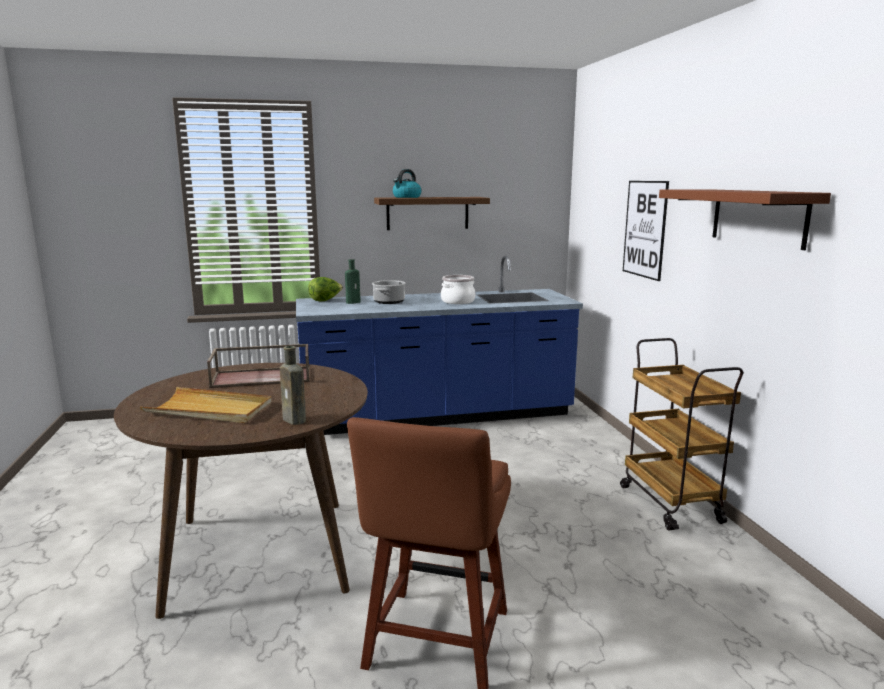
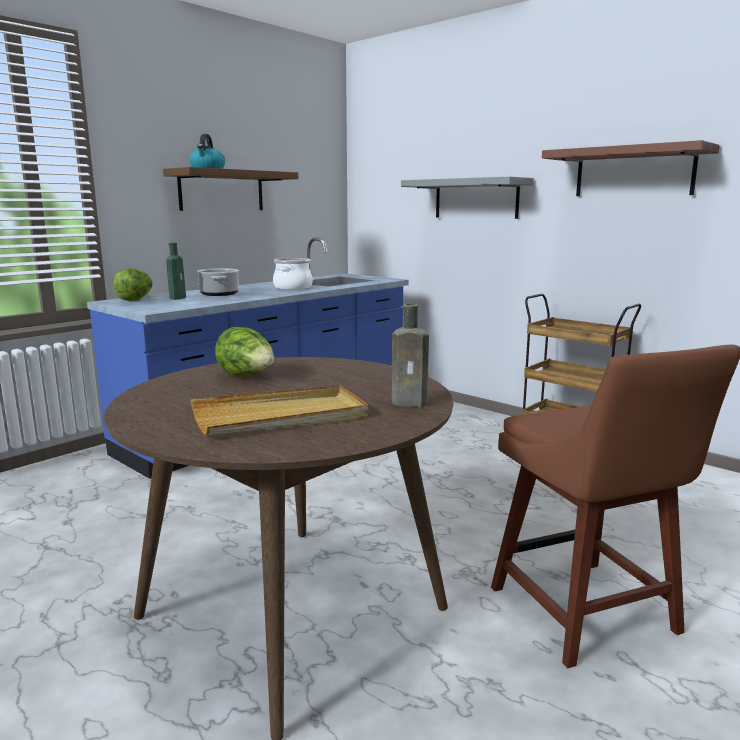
camera: 35 degrees left, 0 degrees up
brown tray [207,344,310,388] -> lettuce [215,327,274,376]
picture [623,181,669,281] -> grey shelf [401,177,534,219]

